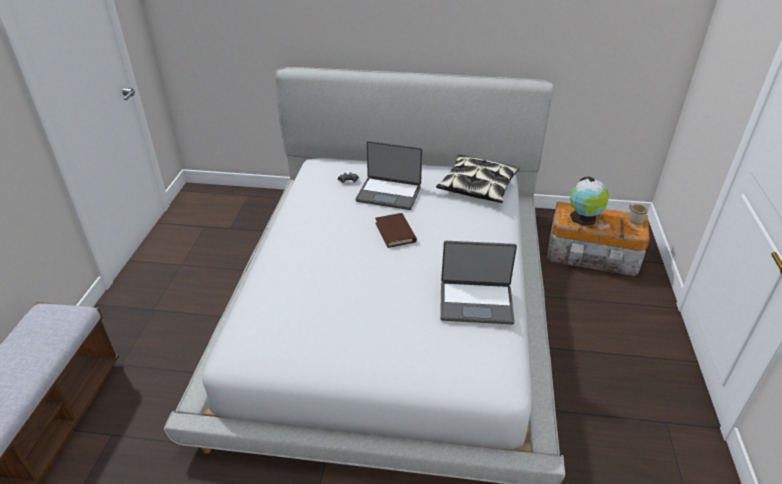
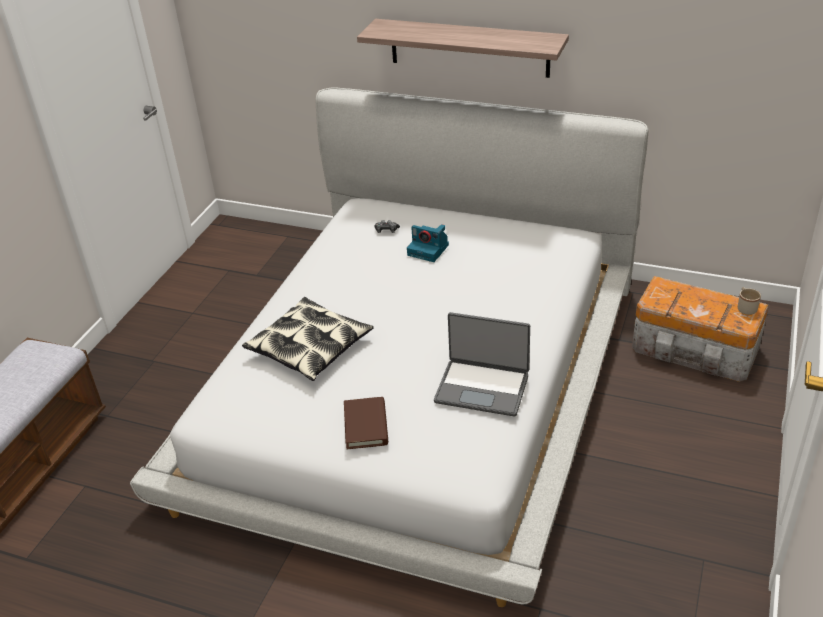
camera: 15 degrees right, 0 degrees up
laptop [355,141,422,210] -> camera [407,224,449,262]
brown book [375,213,417,248] -> brown book moved to [344,397,388,449]
pillow [436,155,520,203] -> pillow moved to [242,297,374,381]
globe [570,177,609,226] -> none
none -> shelf [357,19,569,78]

